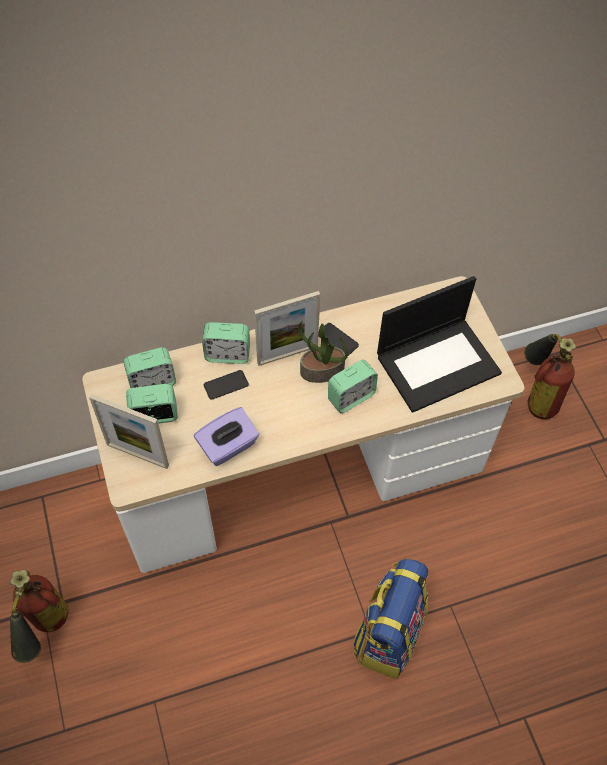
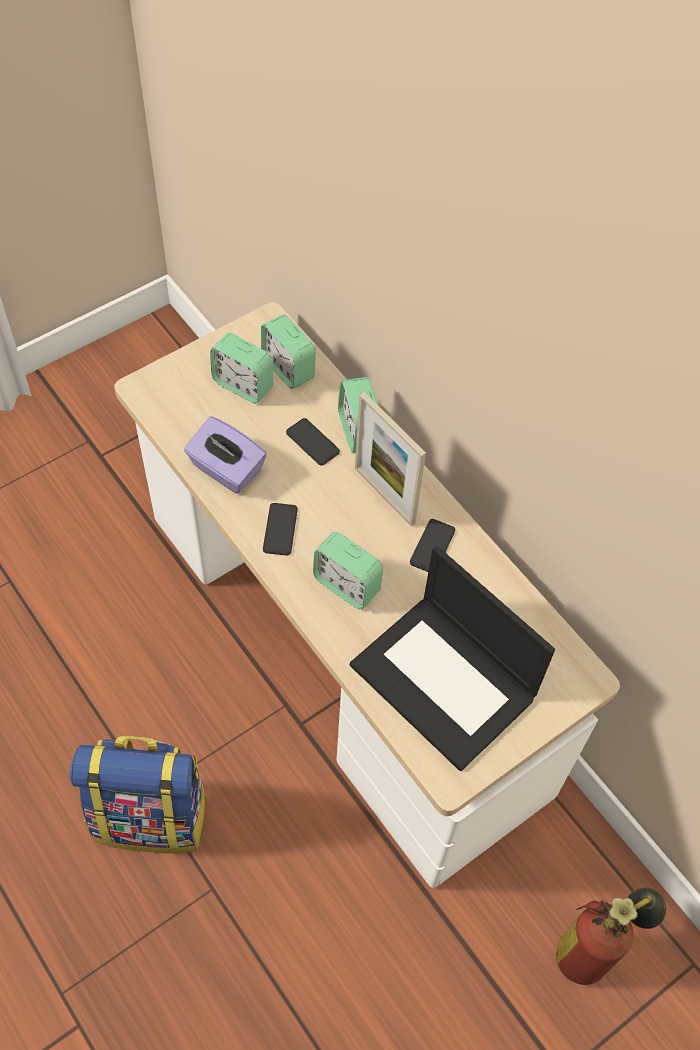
camera: 70 degrees right, 0 degrees up
fire extinguisher [10,569,68,663] -> none
picture frame [89,394,169,469] -> none
alarm clock [126,384,178,424] -> alarm clock turned 150 degrees clockwise [210,333,273,403]
potted plant [298,321,348,383] -> none
none -> phone [263,503,298,556]

